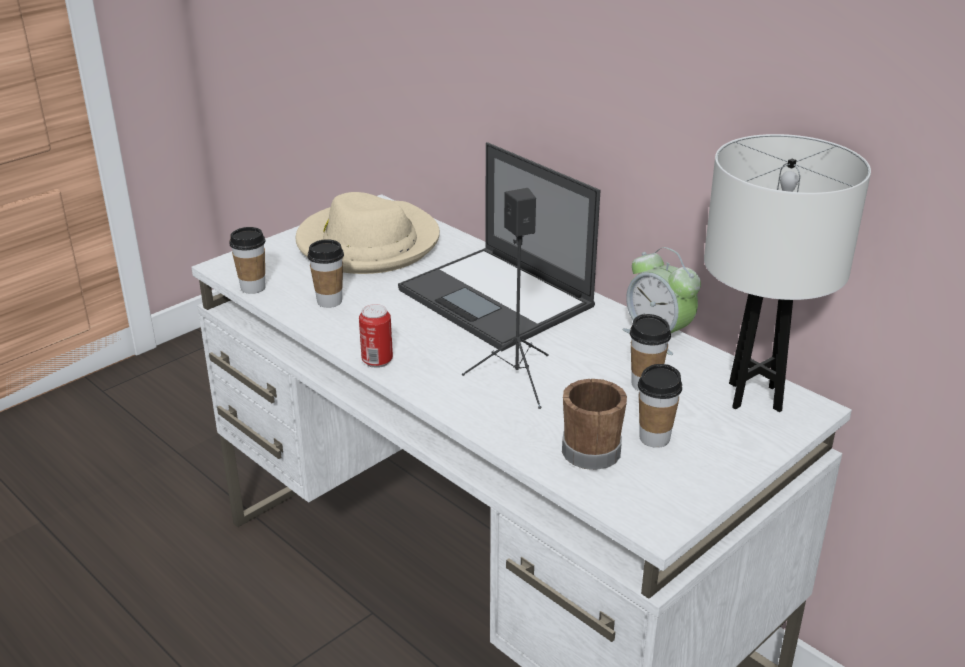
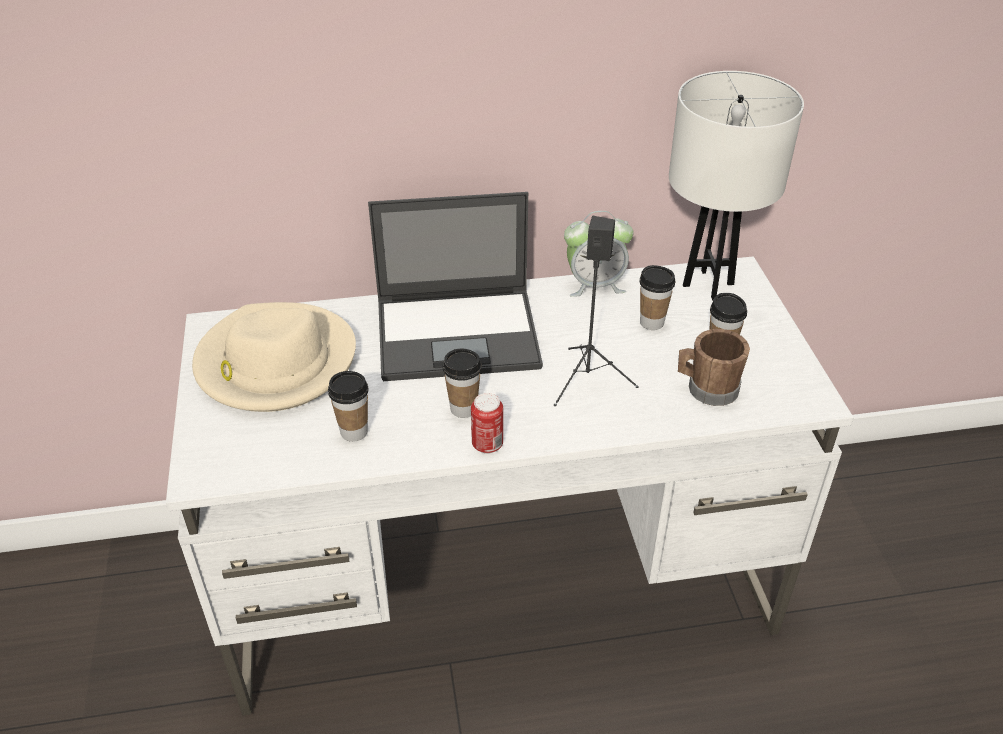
camera: 55 degrees left, 10 degrees up
cup [230,227,265,294] -> cup moved to [443,349,482,418]

